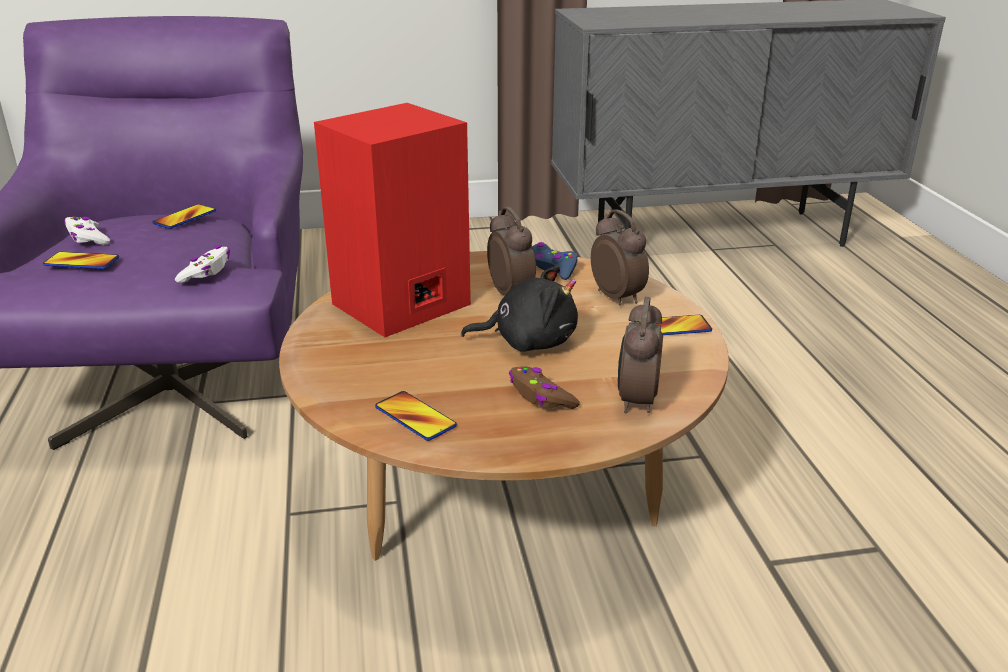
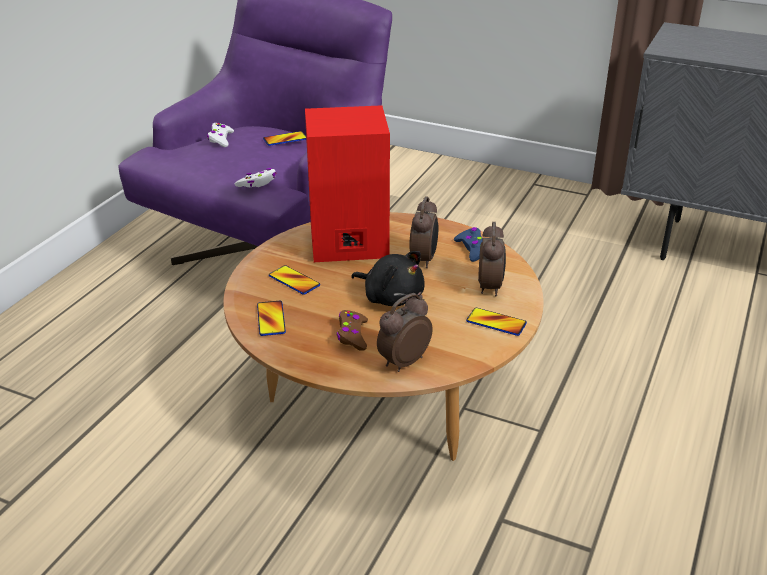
camera: 35 degrees right, 5 degrees up
phone [43,252,119,269] -> phone moved to [269,266,320,295]

